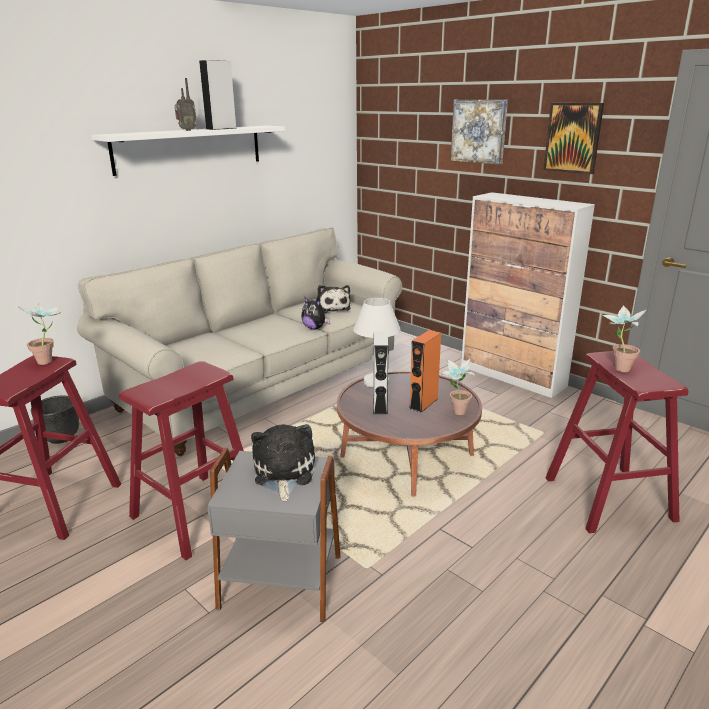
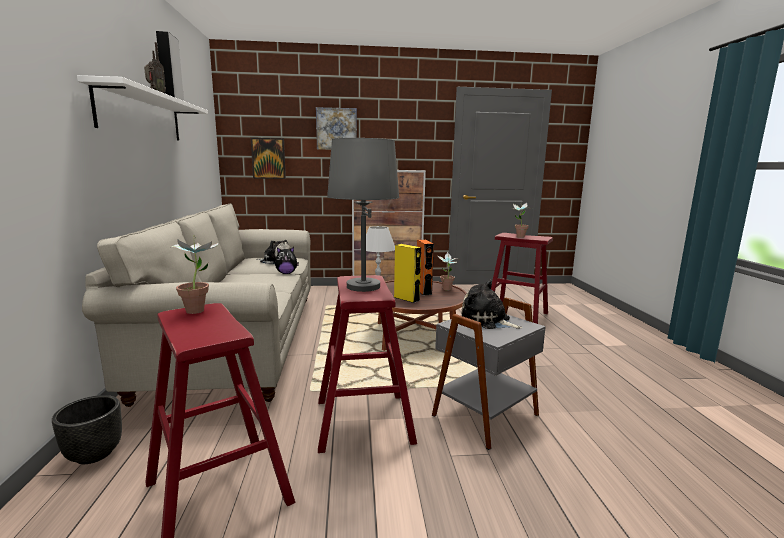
camera: 50 degrees left, 10 degrees down
grey speaker [373,332,388,415] -> yellow speaker [394,244,421,303]
picture [543,103,604,174] -> picture moved to [251,138,286,179]
none -> grey table lamp [327,138,399,292]

